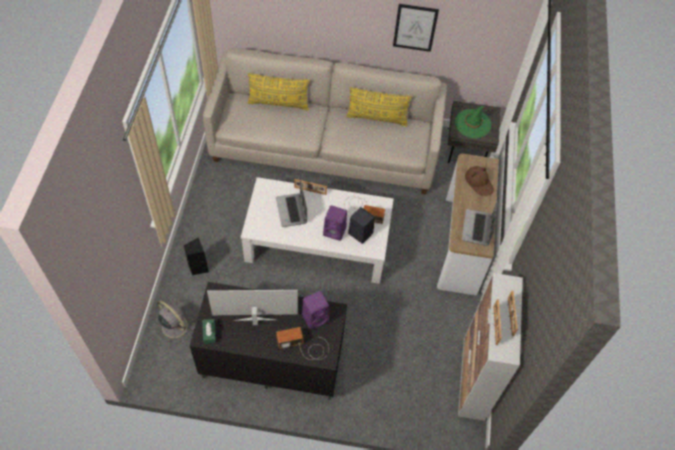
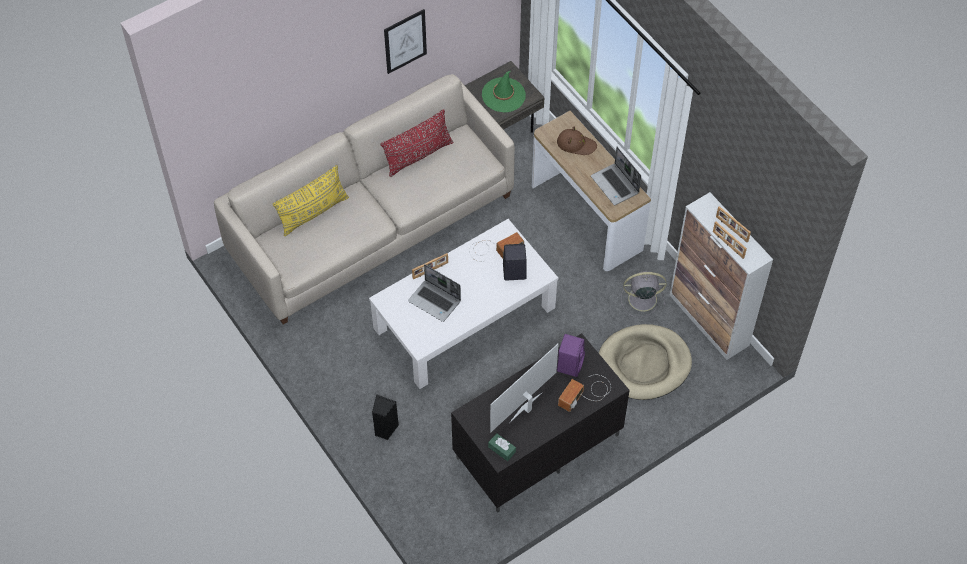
camera: 40 degrees left, 0 degrees up
grey fan [154,300,194,344] -> grey fan moved to [621,271,667,318]
purple speaker [323,205,347,241] -> none
yellow pillow [346,87,412,127] -> red pillow [381,109,453,177]
none -> beige dog bed [599,324,692,400]

